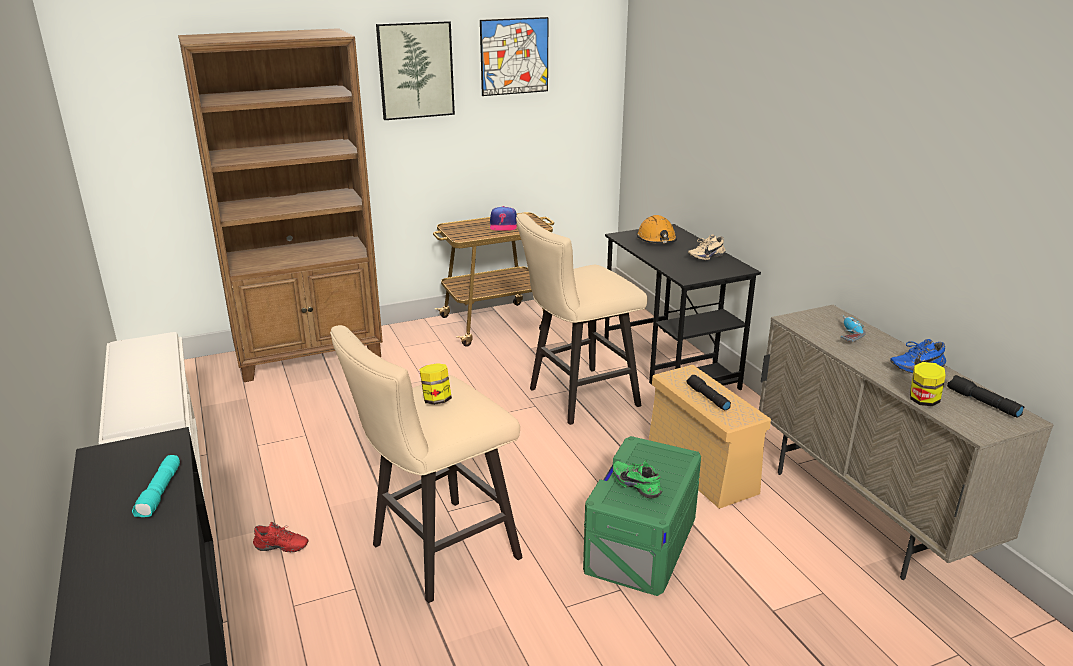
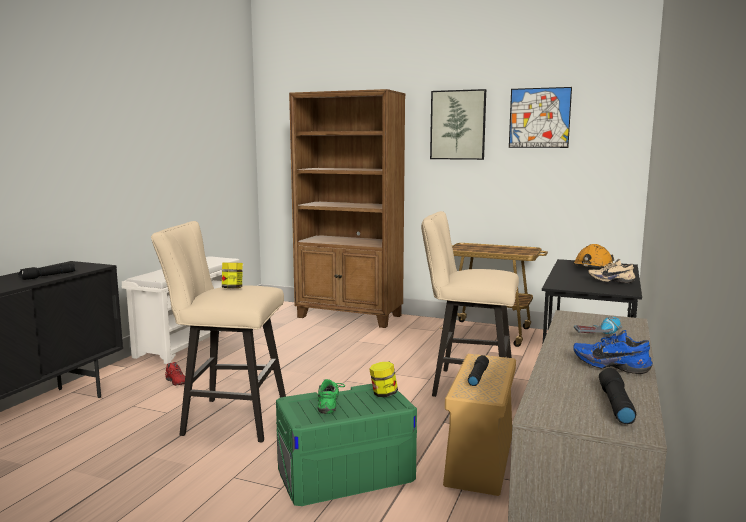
camera: 45 degrees right, 15 degrees down
turquoise flashlight [132,455,180,517] -> black flashlight [18,263,75,280]
cap [490,206,517,231] -> none
jar [910,362,946,406] -> jar moved to [369,362,398,397]

